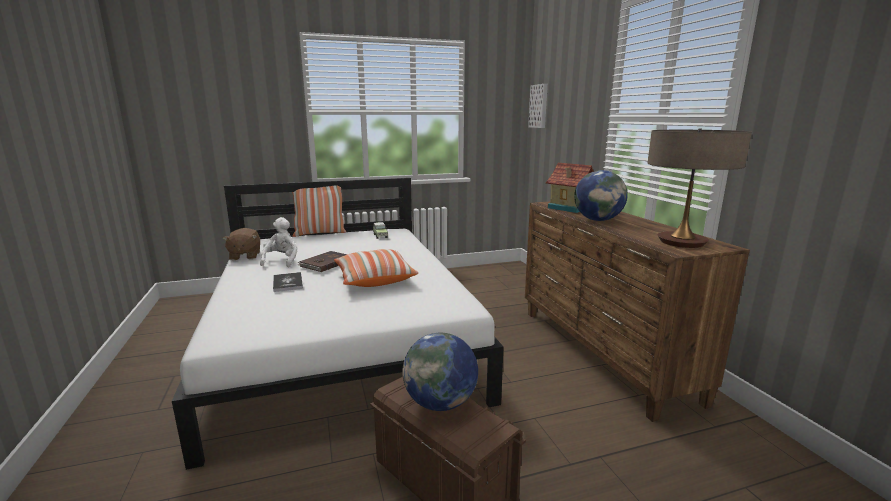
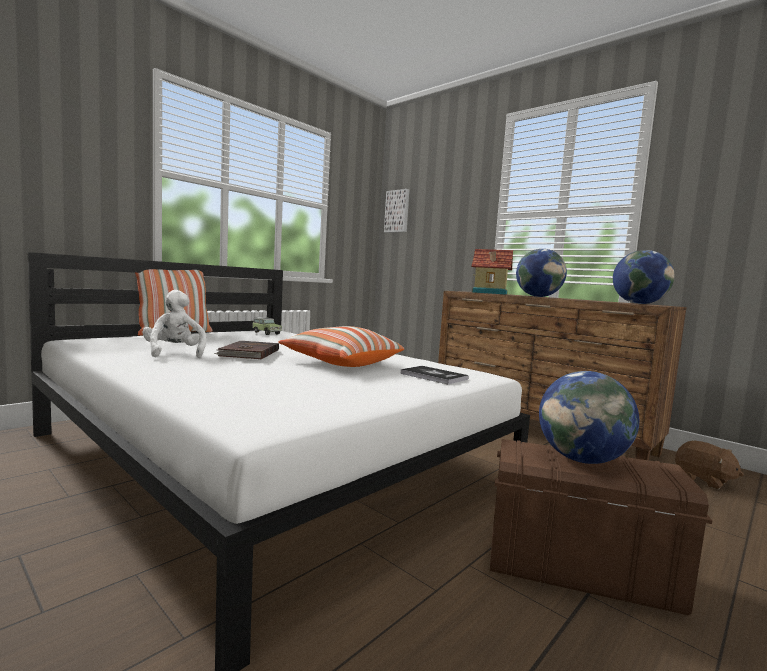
camera: 30 degrees left, 10 degrees down
brown plush toy [222,228,260,260] -> brown plush toy moved to [675,440,744,490]
book [273,272,303,292] -> book moved to [400,366,469,384]
table lamp [647,129,752,248] -> globe [613,250,674,304]

